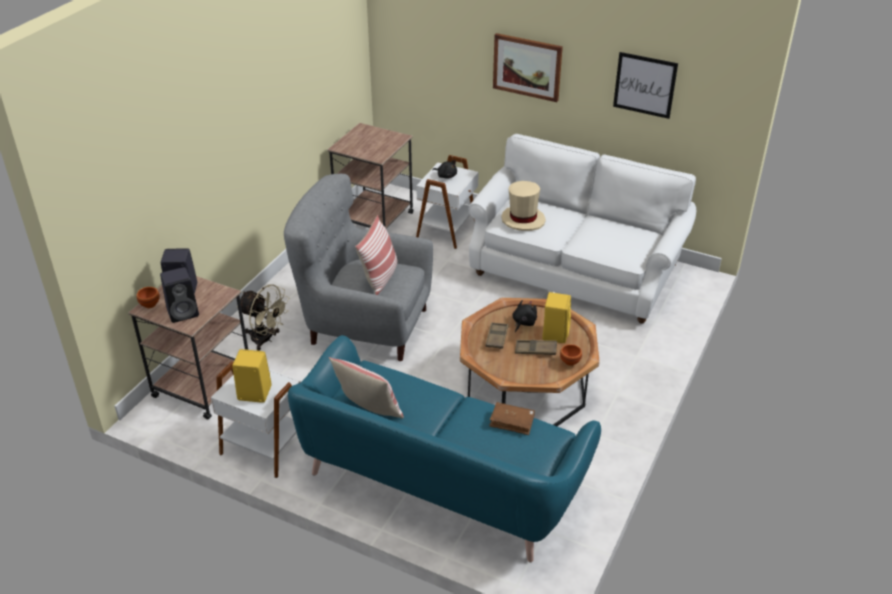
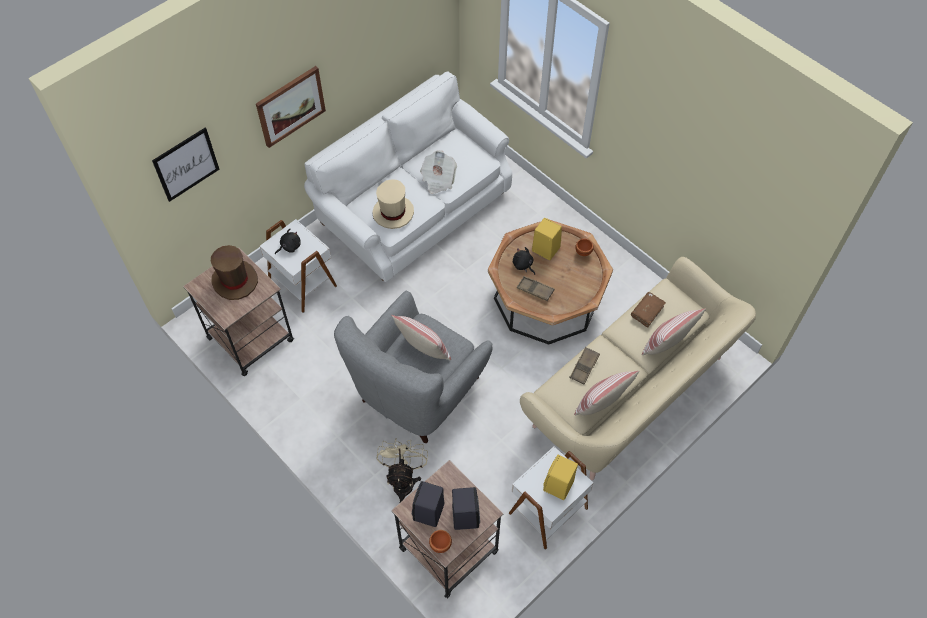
camera: 70 degrees left, 20 degrees up
beige fan [237,284,289,351] -> beige fan turned 45 degrees counterclockwise [377,438,428,503]
turquoise sofa [288,335,601,562] -> beige sofa [520,257,756,480]
brown tray [515,340,557,355] -> brown tray moved to [569,347,600,385]
picture [613,52,678,119] -> picture moved to [152,128,220,202]
none -> brown hat [211,245,258,300]
none -> newspaper [420,150,457,194]
none -> pillow [642,308,706,355]

